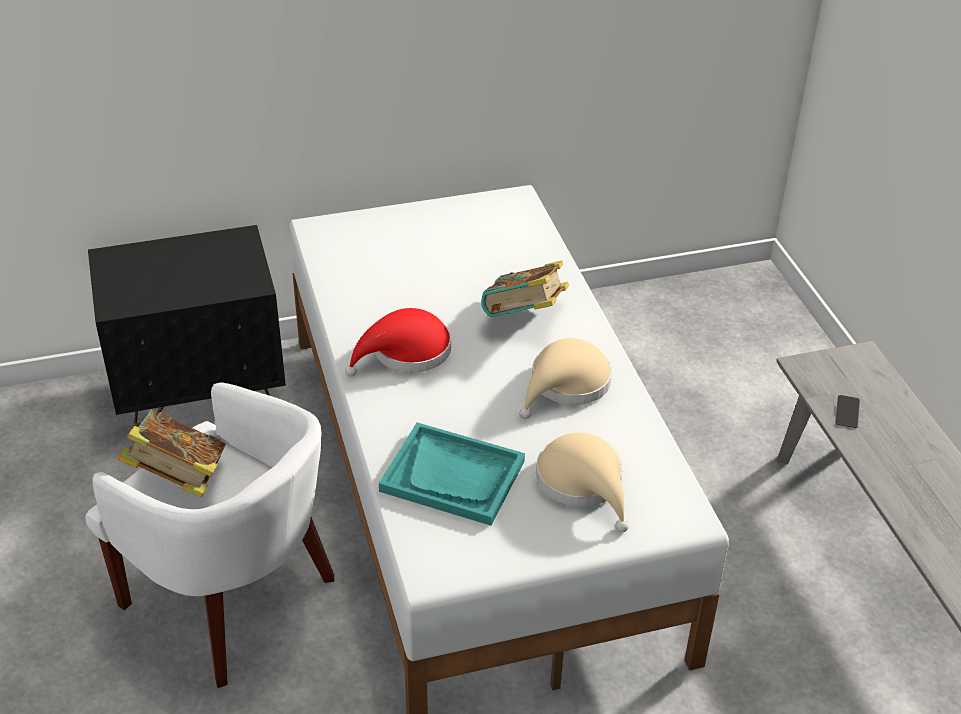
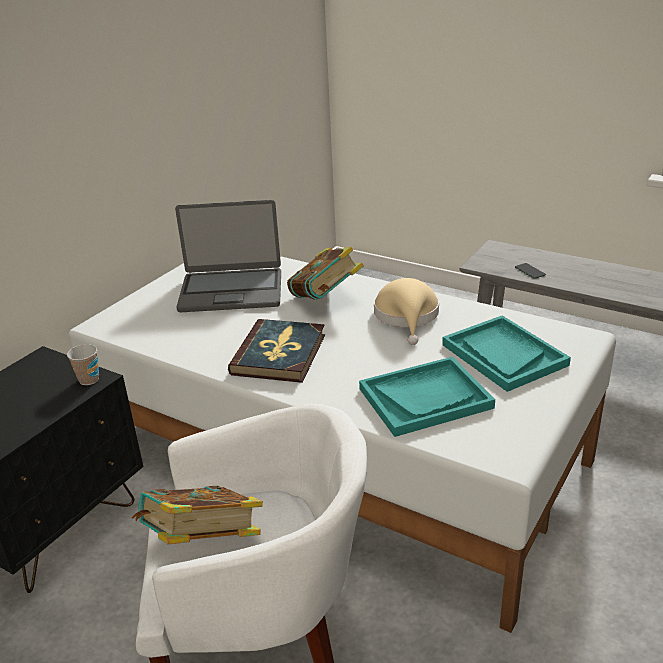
camera: 40 degrees left, 10 degrees down
red hat [345,308,451,377] -> book [228,319,325,383]
beige hat [536,432,629,532] -> turquoise tray [442,315,571,392]
none -> cup [67,344,99,385]
none -> laptop [175,200,281,312]

